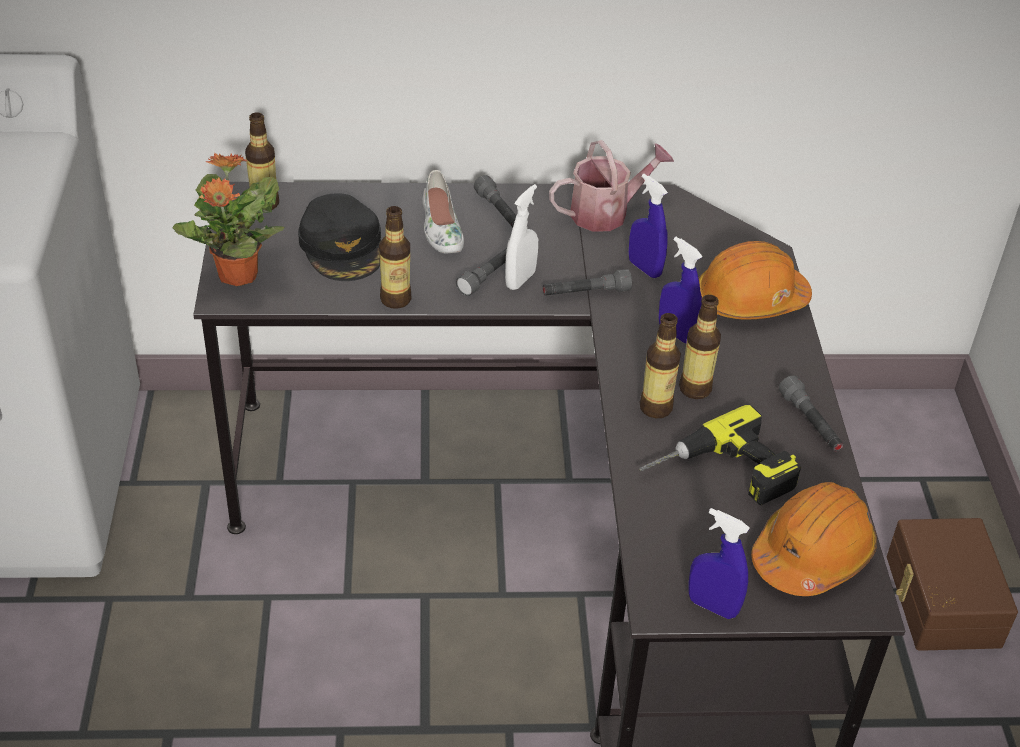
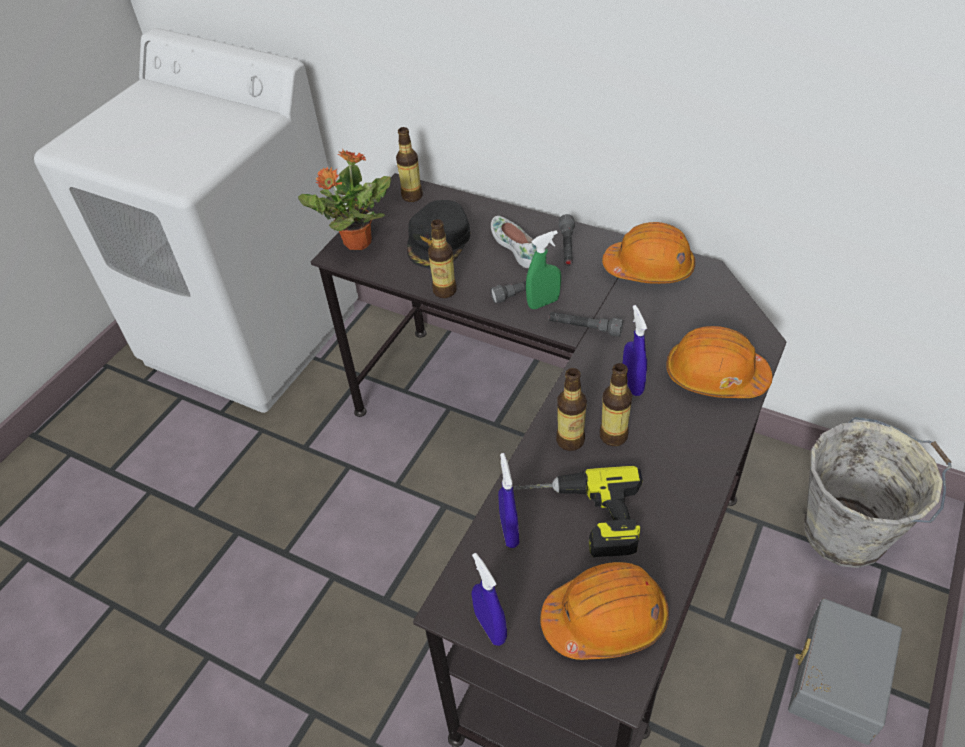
camera: 35 degrees right, 5 degrees up
white shoe [422,170,464,253] -> white shoe turned 135 degrees clockwise [491,216,537,268]
white spray bottle [505,184,538,290] -> green spray bottle [526,230,561,309]
watering can [549,140,674,232] -> orange hard hat [602,222,695,284]
blue spray bottle [629,174,668,278] -> blue spray bottle moved to [498,453,519,548]
grey flashlight [779,375,844,452] -> none
brown storage box [887,518,1018,651] -> grey storage box [788,598,902,745]
none -> grey bucket [804,417,952,568]

